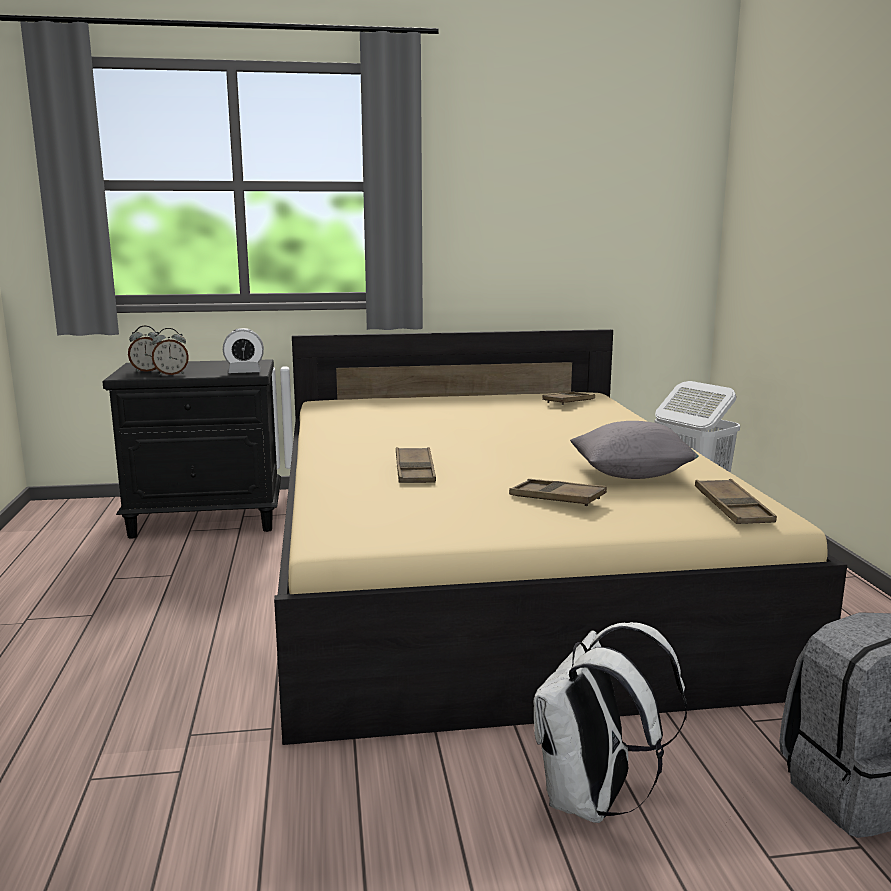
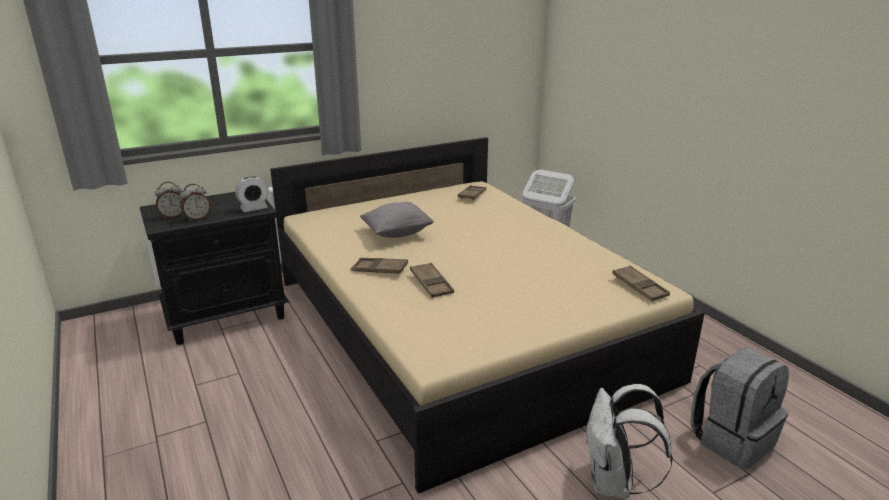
camera: 20 degrees left, 10 degrees up
brown tray [509,479,607,506] -> brown tray moved to [351,258,408,274]
grey pillow [570,421,699,479] -> grey pillow moved to [360,202,434,238]

